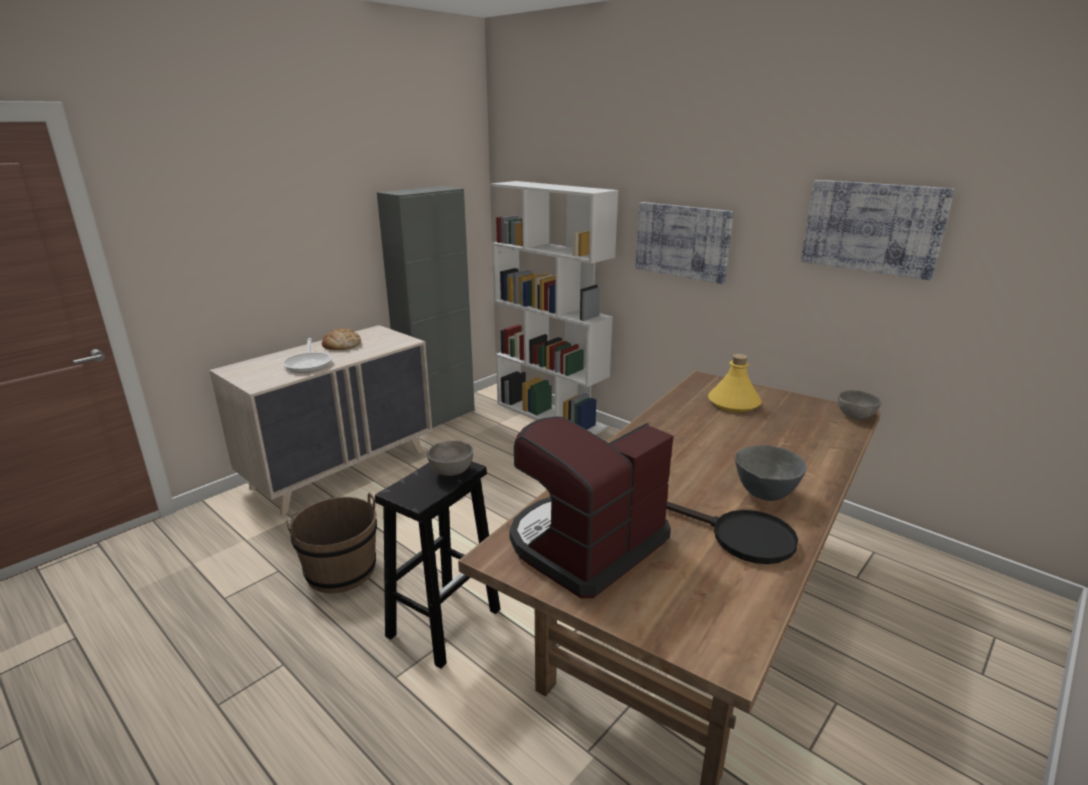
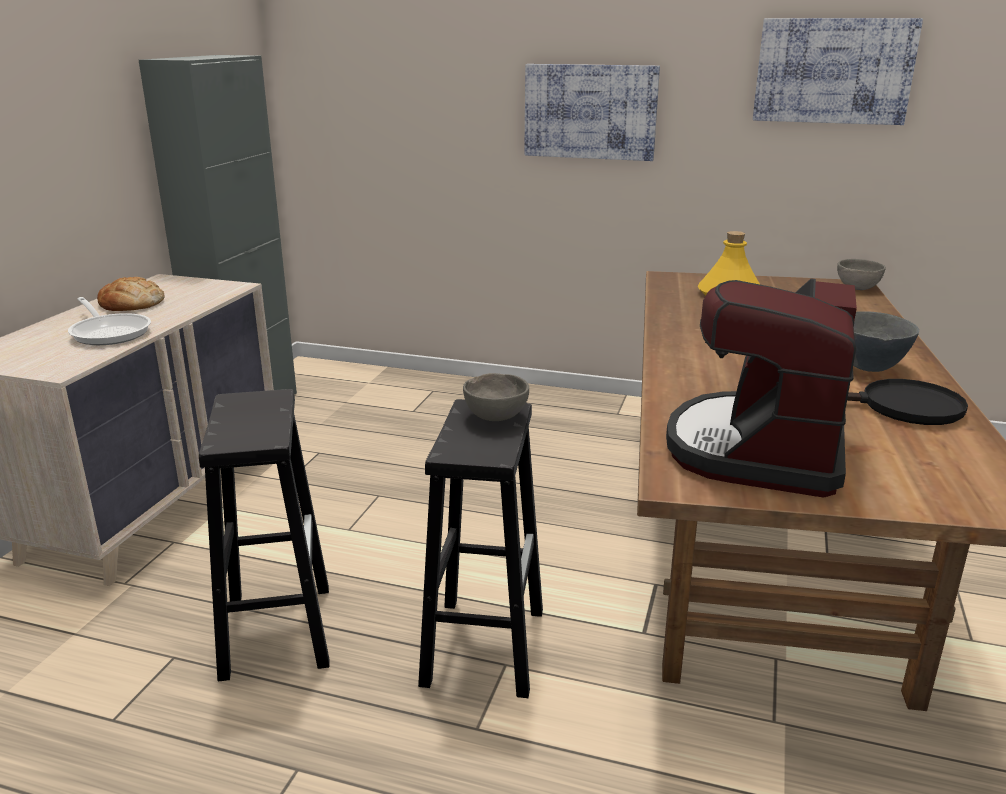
camera: 25 degrees left, 0 degrees up
brown bucket [286,493,377,593] -> black stool [199,389,329,682]
white bookcase [490,181,618,435] -> none

